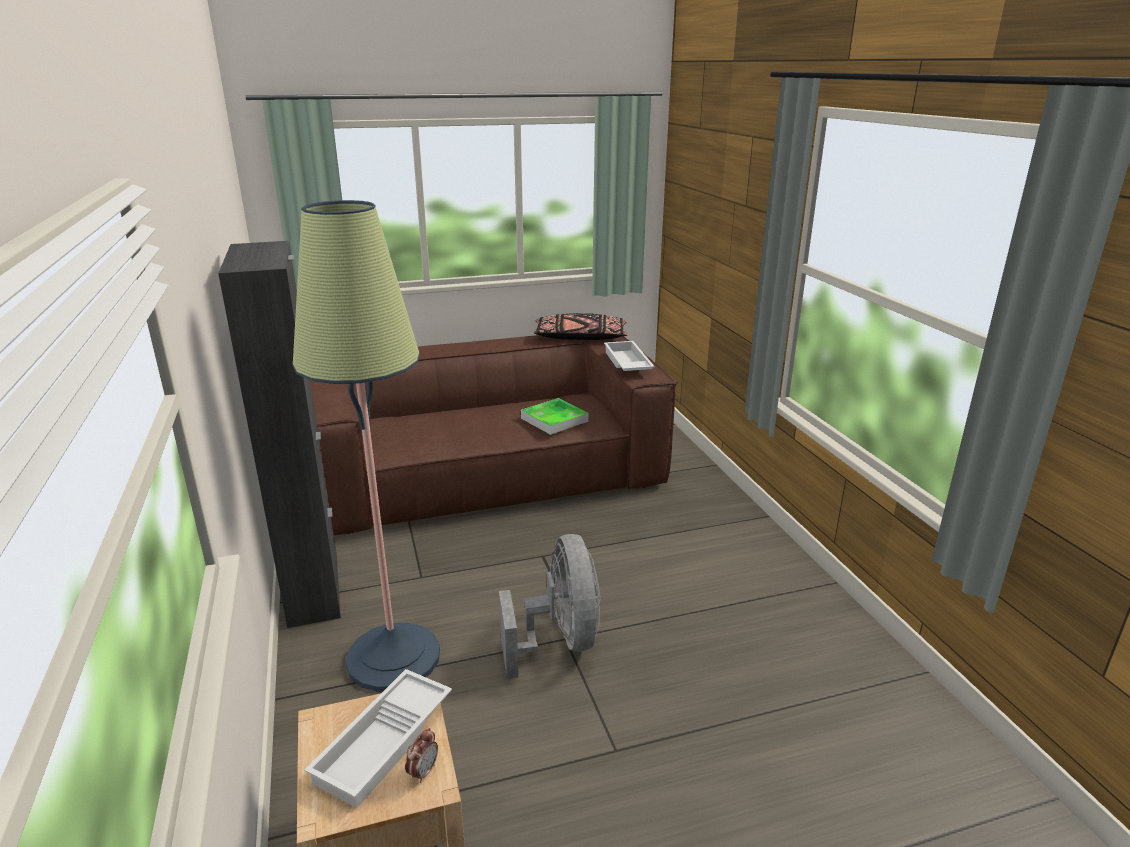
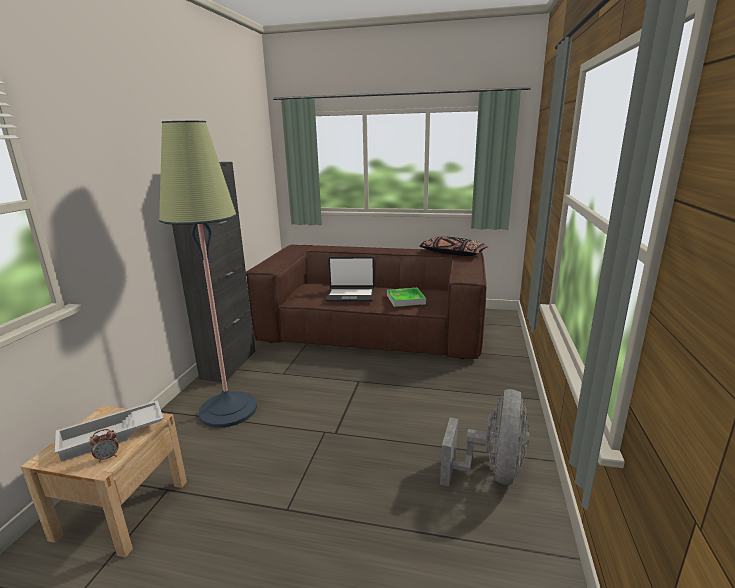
camera: 30 degrees right, 5 degrees down
grey fan [499,534,600,679] -> grey fan moved to [440,389,529,486]
white tray [604,341,655,371] -> none
none -> laptop [325,257,375,302]

